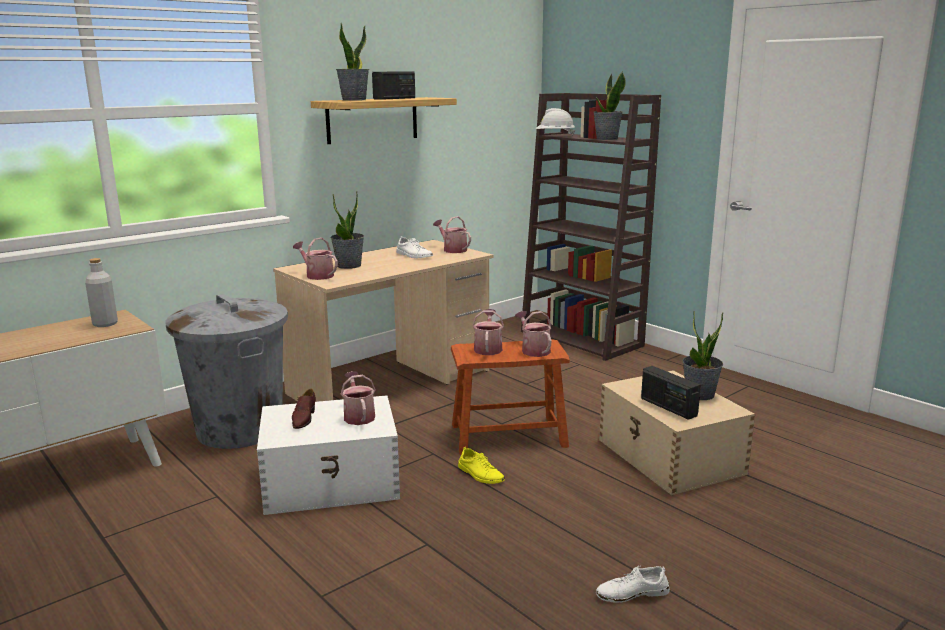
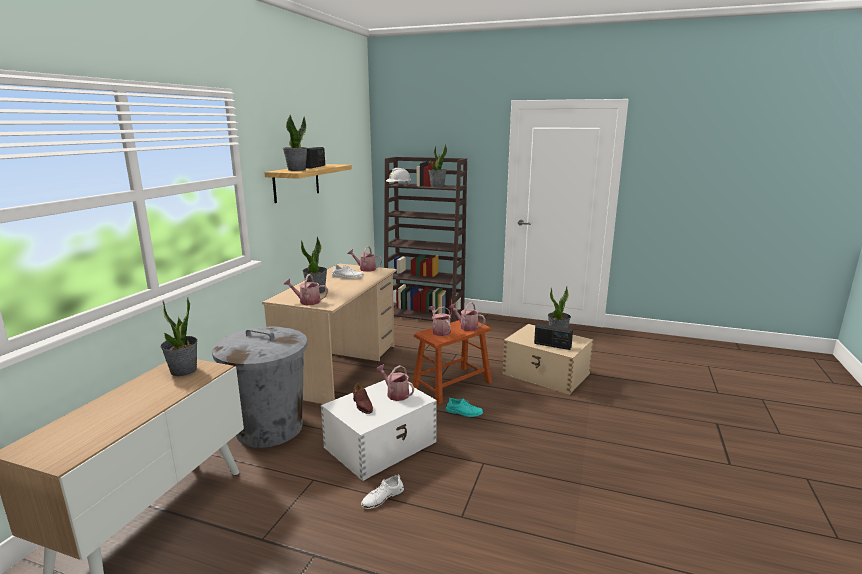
camera: 30 degrees left, 0 degrees up
grey bottle [85,258,118,327] -> potted plant [161,298,198,376]
yellow shoe [458,447,505,484] -> turquoise shoe [446,398,483,417]
white shoe [596,566,670,603] -> white shoe moved to [361,474,404,509]

